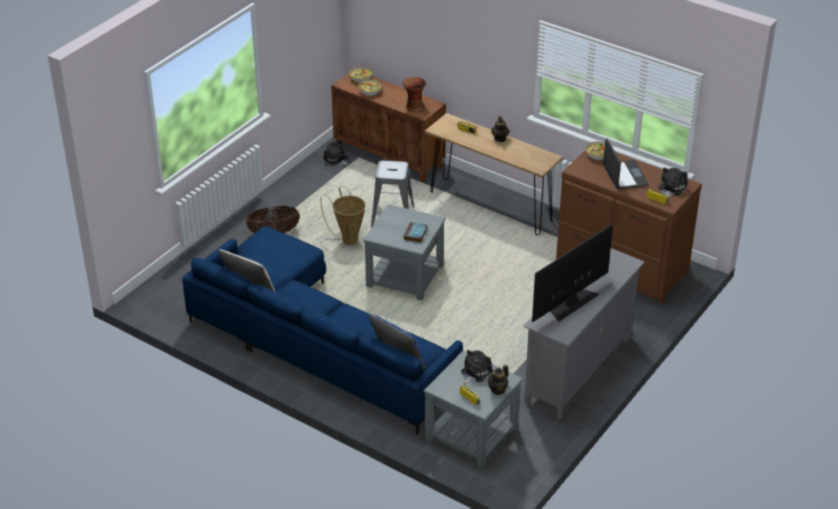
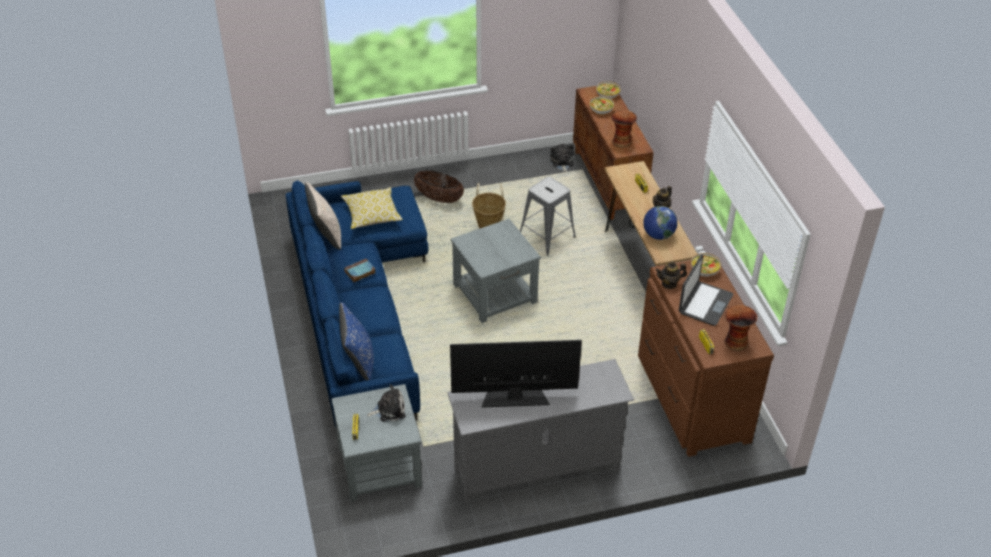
camera: 40 degrees right, 5 degrees up
book [404,222,428,243] -> book moved to [344,259,376,282]
teapot [488,365,509,395] -> teapot moved to [656,261,687,289]
plush toy [659,168,687,197] -> vase [725,305,757,351]
none -> pillow [341,187,403,229]
none -> globe [643,206,678,240]

